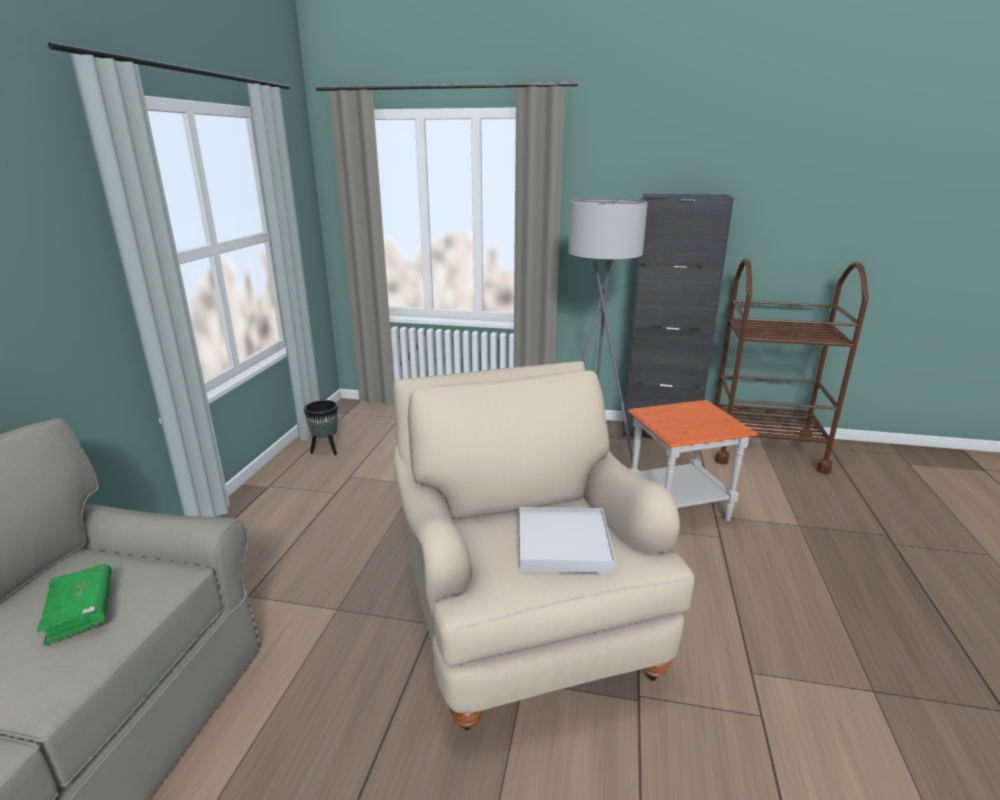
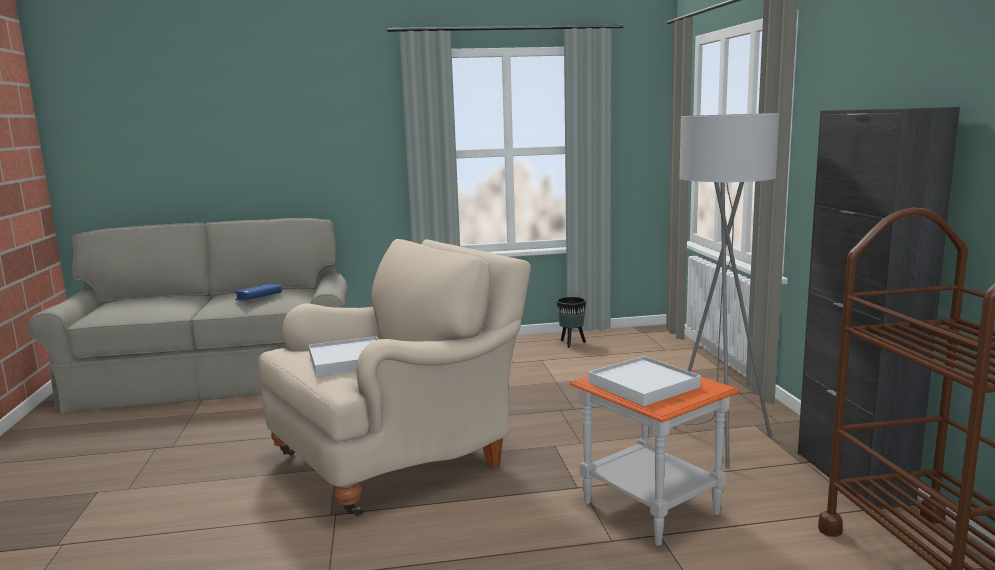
camera: 70 degrees right, 10 degrees down
green book [37,564,112,646] -> blue book [233,283,282,300]
none -> white tray [588,356,701,406]

